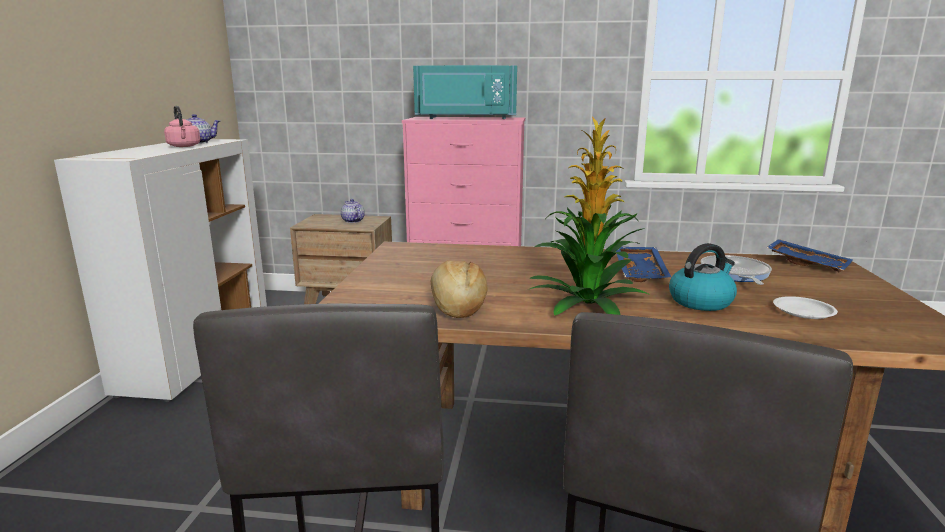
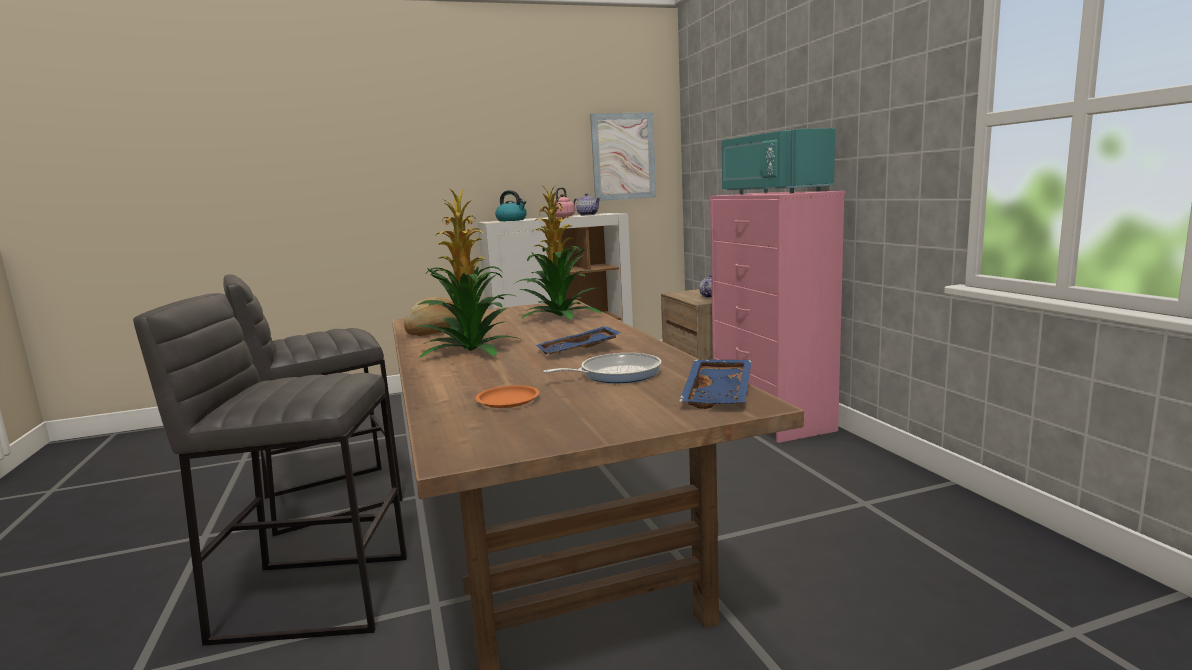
camera: 65 degrees right, 5 degrees down
kettle [669,243,737,311] -> kettle moved to [495,190,527,221]
white plate [773,296,838,319] -> orange plate [475,385,540,408]
none -> potted plant [514,186,602,319]
none -> picture [590,112,656,201]

